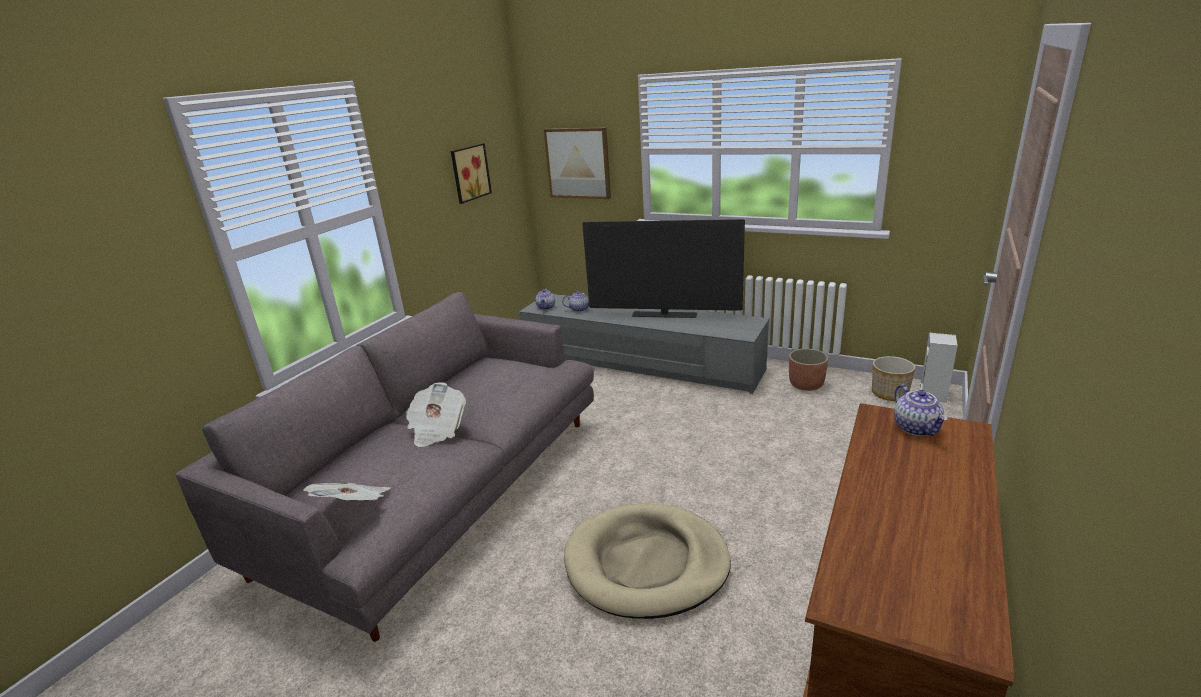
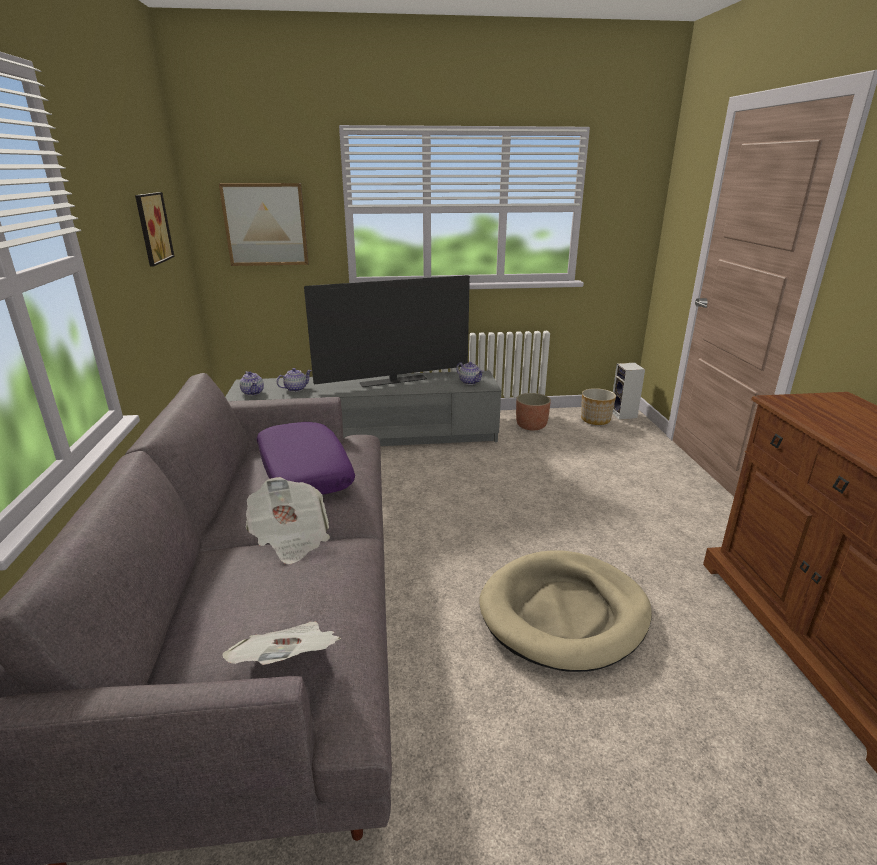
camera: 35 degrees left, 0 degrees up
teapot [894,384,948,436] -> teapot moved to [456,362,484,385]
none -> purple pillow [257,422,355,495]

